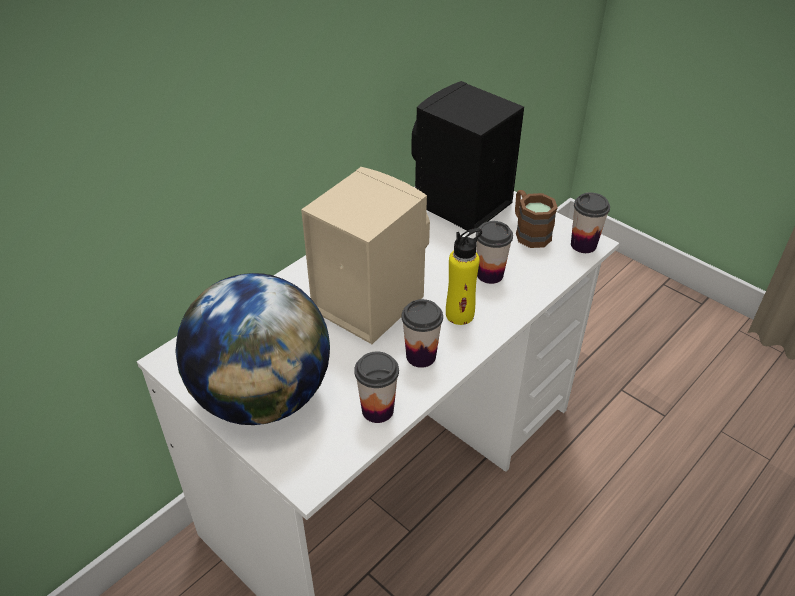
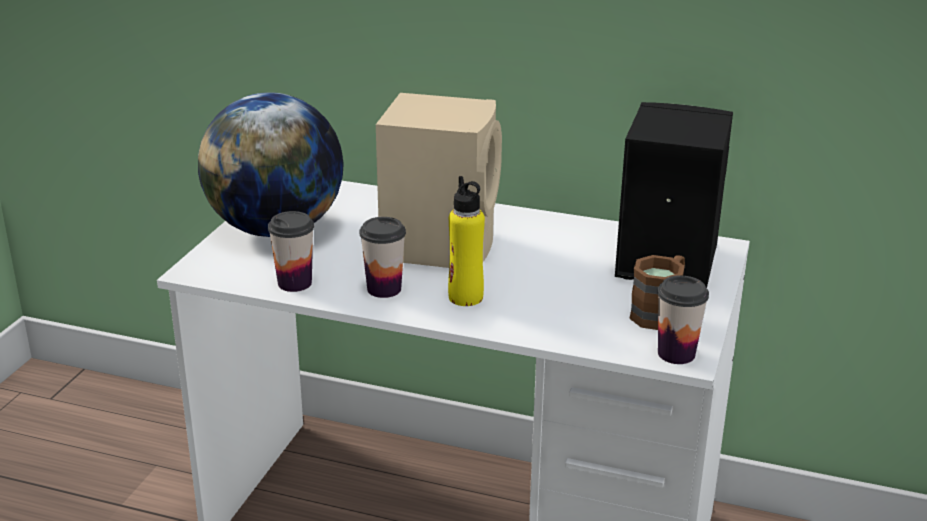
camera: 65 degrees right, 15 degrees down
cup [476,221,513,284] -> none

